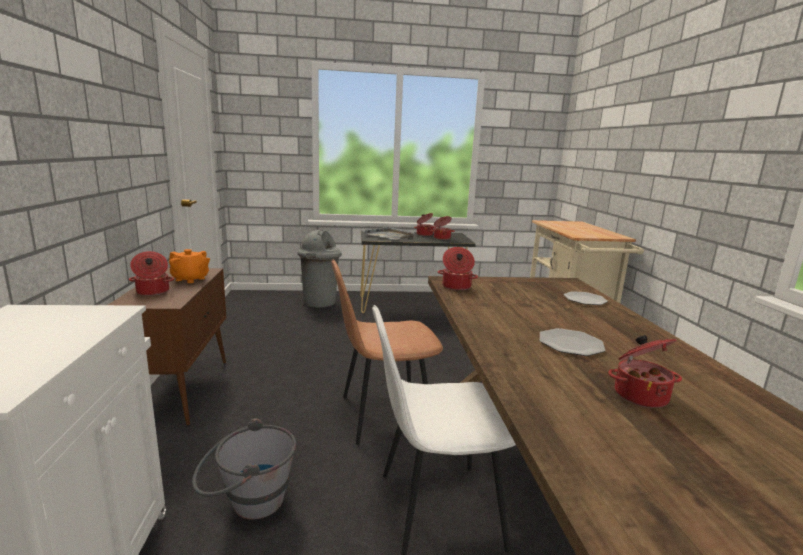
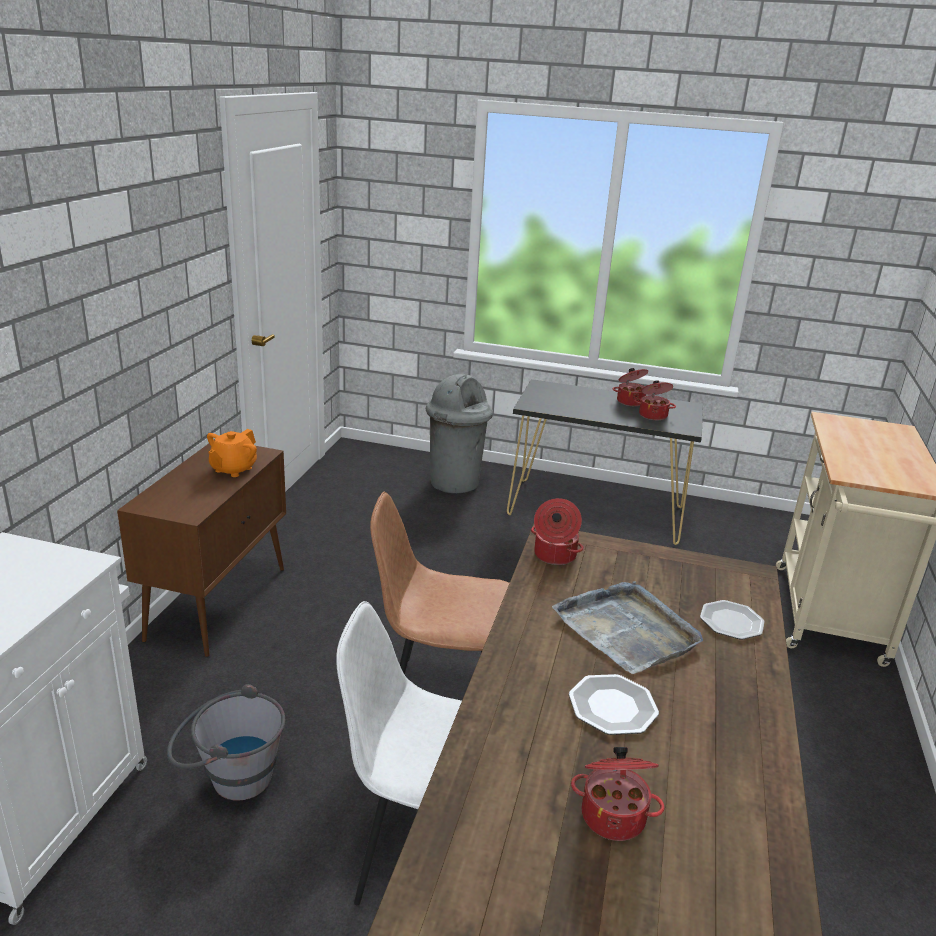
camera: 20 degrees right, 10 degrees up
cooking pot [129,251,174,296] -> none
orange teapot [169,249,210,283] -> orange teapot turned 75 degrees clockwise [207,429,257,477]
grey tray [363,226,414,240] -> grey tray moved to [552,581,703,674]

